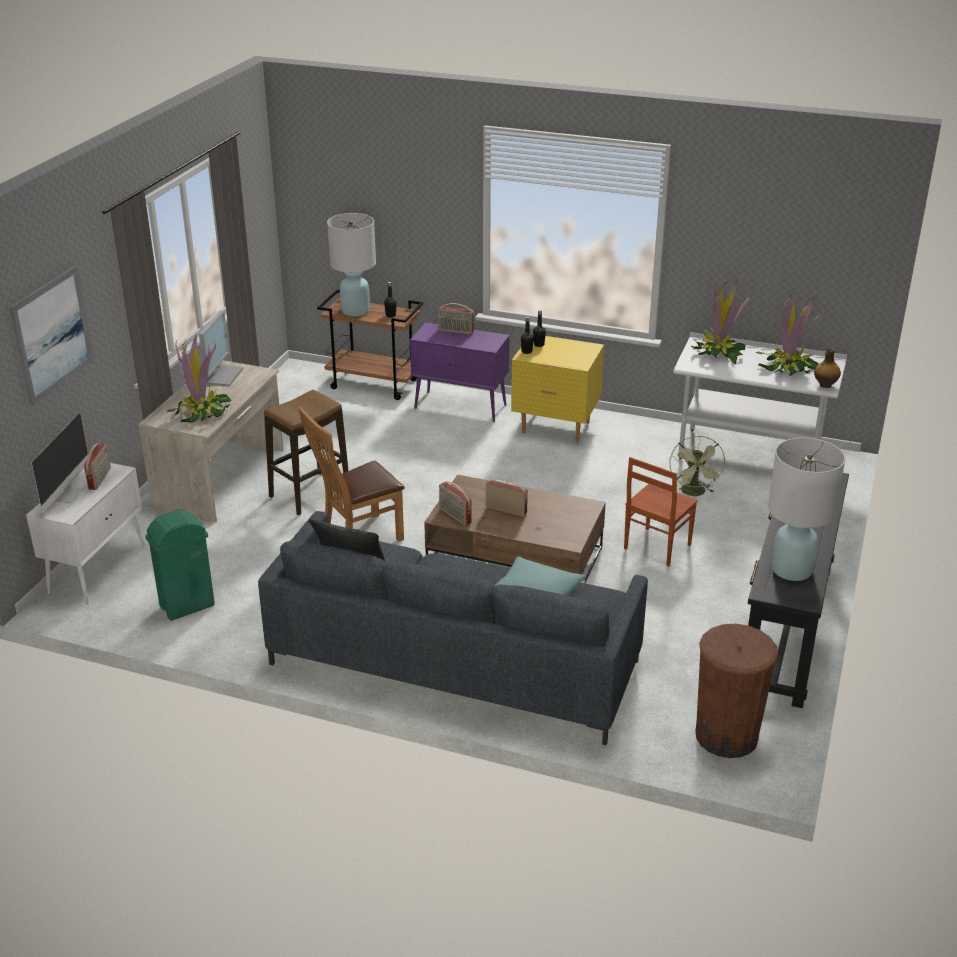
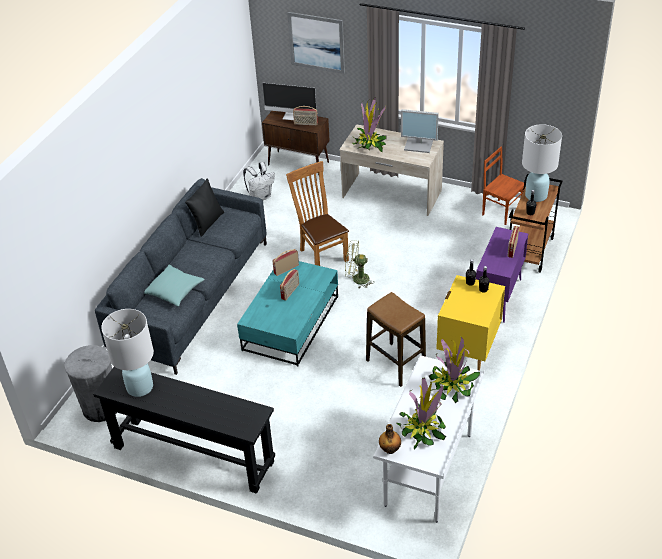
camera: 95 degrees right, 10 degrees up
white cabinet [26,463,145,604] -> brown cabinet [262,111,330,175]
green trash can [145,510,215,621] -> white backpack [243,162,275,200]
stool [264,389,349,515] -> stool moved to [366,292,426,387]
brown coffee table [424,475,606,583] -> turquoise coffee table [237,261,338,366]
brown chair [624,457,698,566] -> brown chair moved to [482,146,524,225]
green fan [669,436,725,496] -> green fan moved to [345,240,373,289]
brown trash can [696,624,778,758] -> grey trash can [64,345,117,422]

